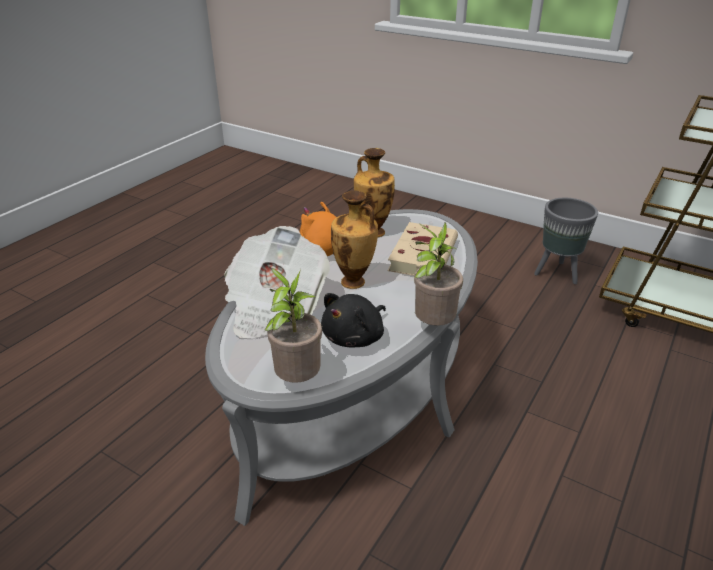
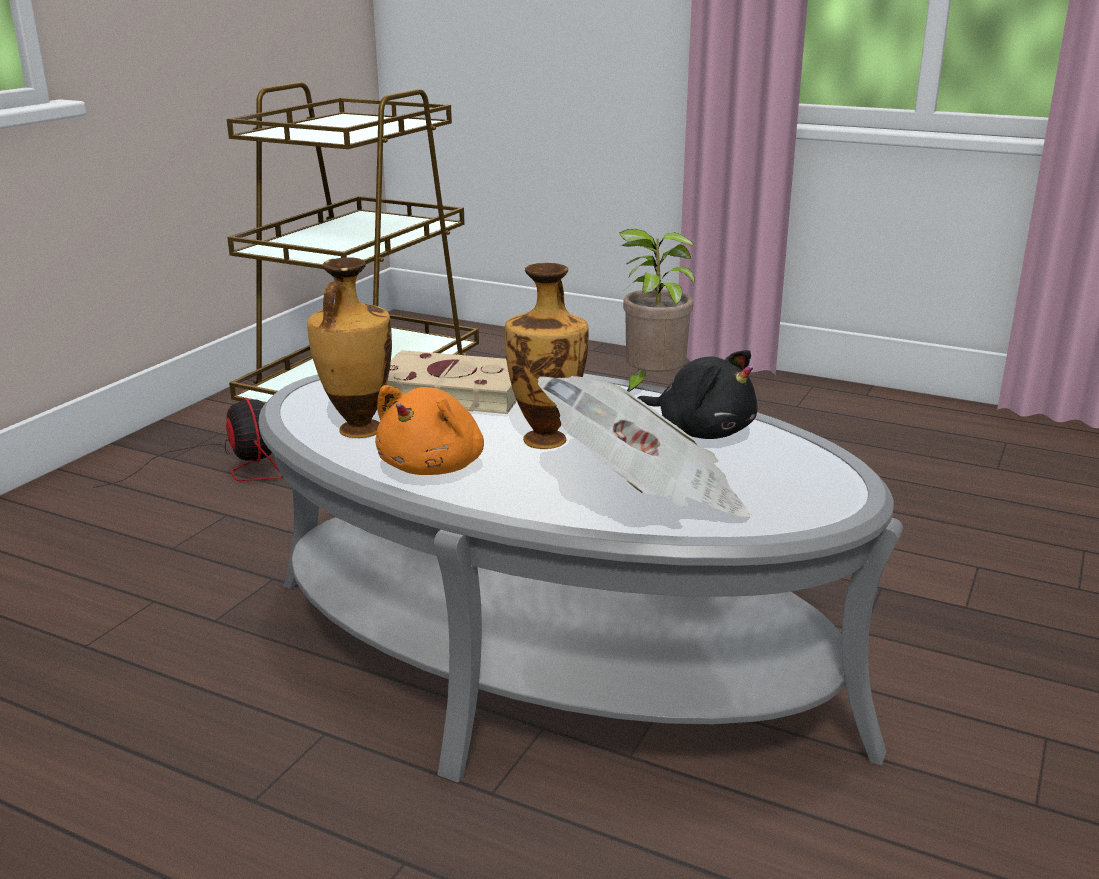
camera: 95 degrees left, 10 degrees down
potted plant [265,268,322,383] -> none
grey planter [534,198,598,284] -> fan [93,398,283,488]

